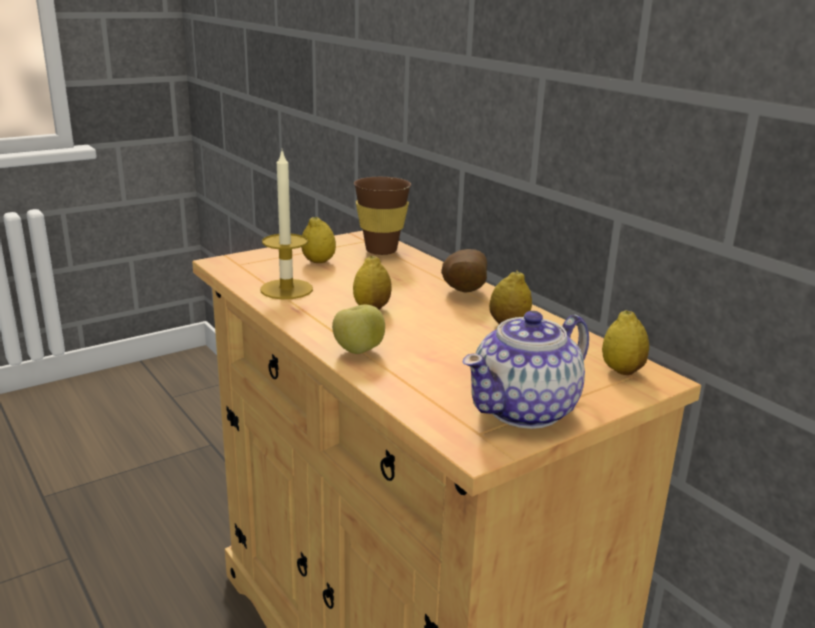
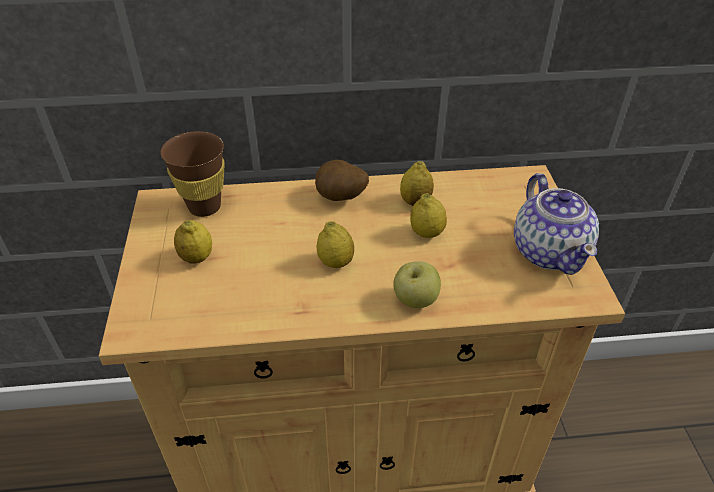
camera: 60 degrees left, 20 degrees up
candle [261,151,313,299] -> none
lemon [602,311,649,375] -> lemon moved to [410,193,447,238]

